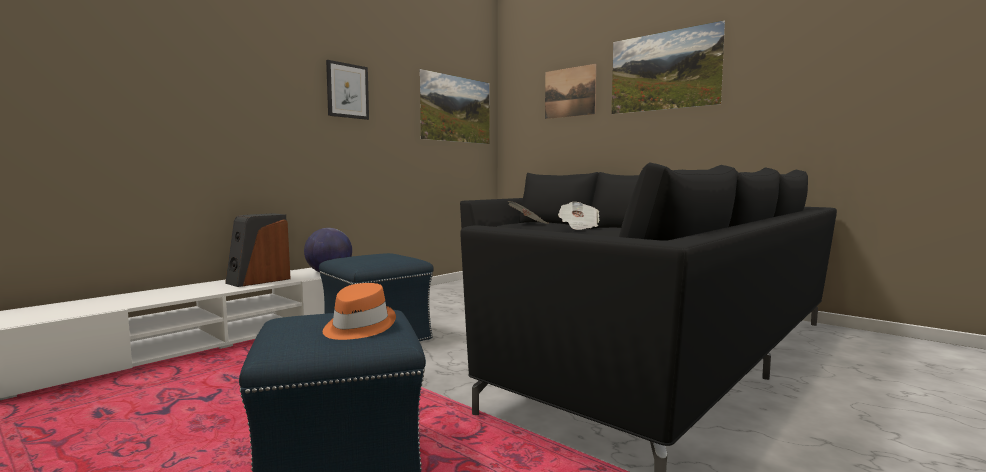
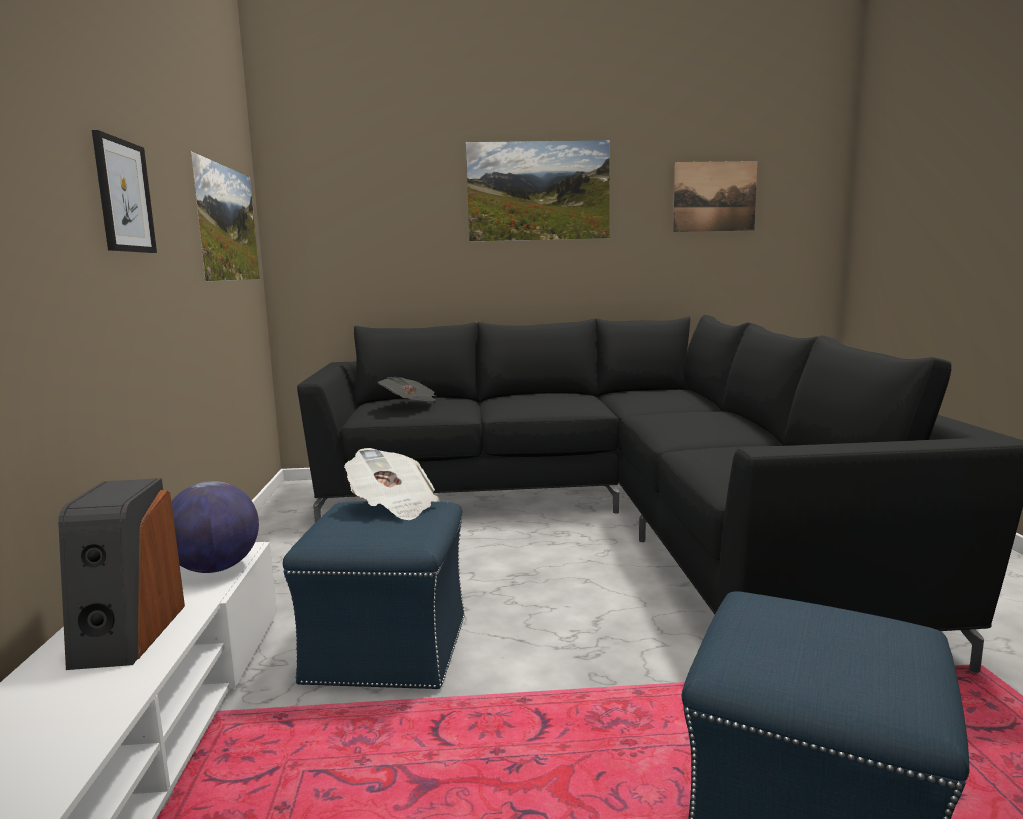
camera: 45 degrees left, 5 degrees up
orange hat [323,283,396,340] -> none
picture [545,64,596,119] -> picture moved to [673,161,757,232]
newspaper [558,202,599,230] -> newspaper moved to [344,448,439,520]

